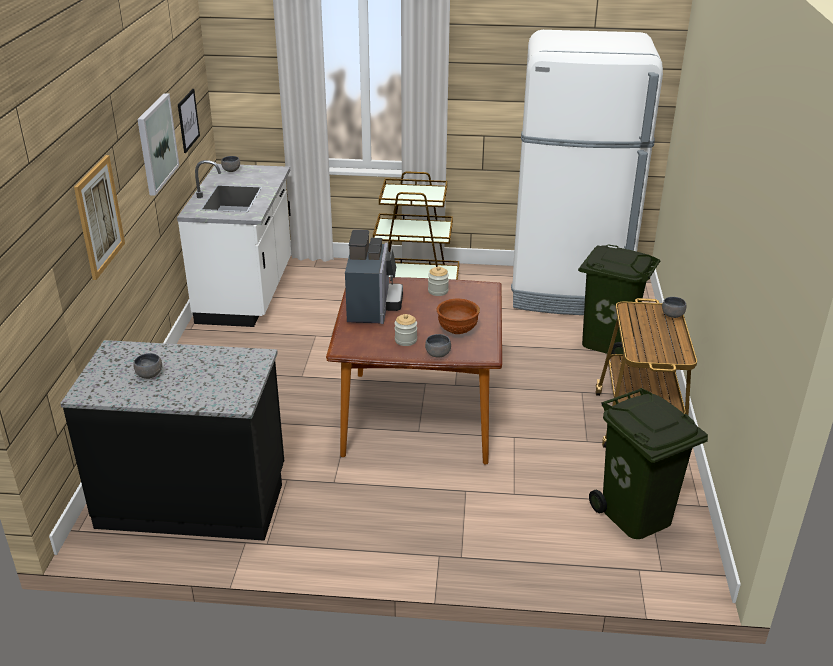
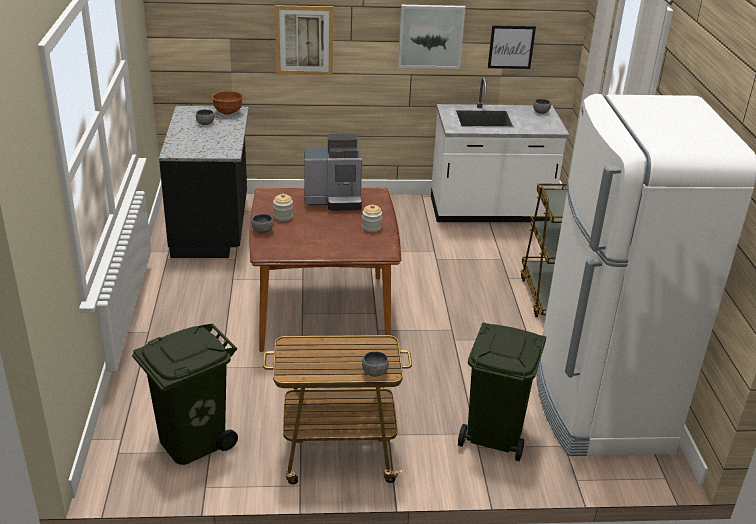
camera: 80 degrees right, 0 degrees up
brown bowl [437,299,480,334] -> brown bowl moved to [212,90,243,115]

